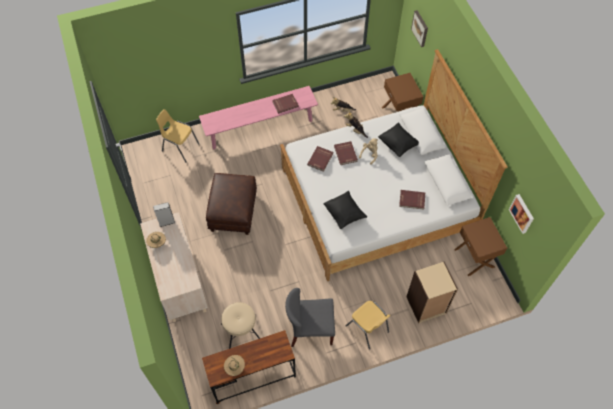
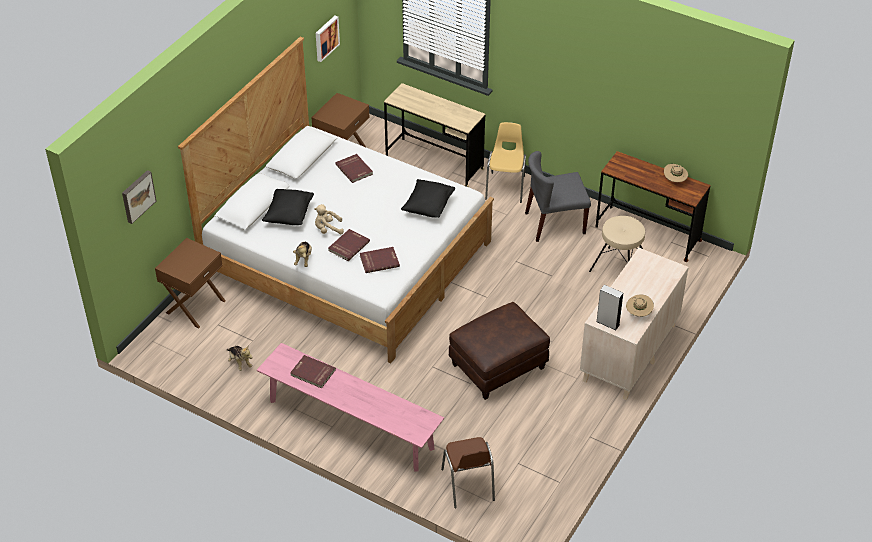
camera: 130 degrees left, 15 degrees down
yellow chair [156,109,199,162] -> brown chair [441,437,495,508]
grey chair [285,288,335,347] -> grey chair turned 120 degrees clockwise [525,151,591,242]
beige bookcase [406,262,458,323] -> beige desk [384,83,485,187]

